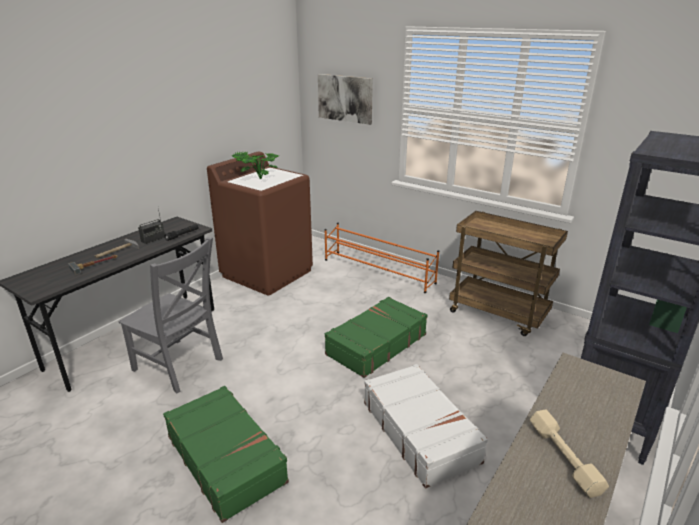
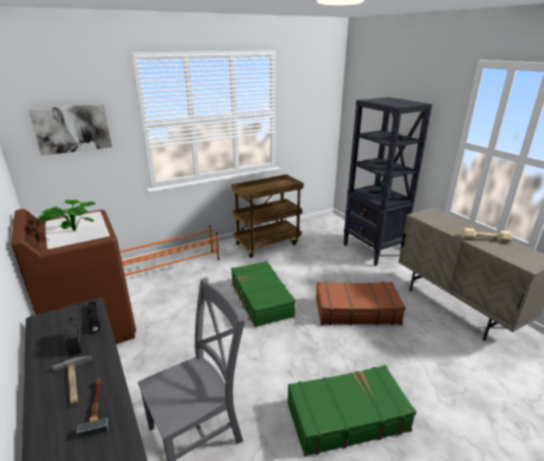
camera: 65 degrees left, 0 degrees up
white suitcase [364,364,488,489] -> brown suitcase [316,282,406,325]

